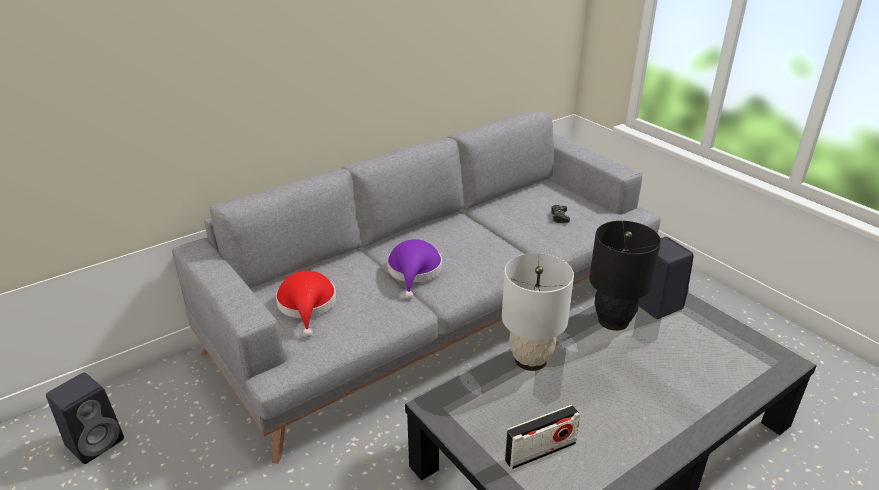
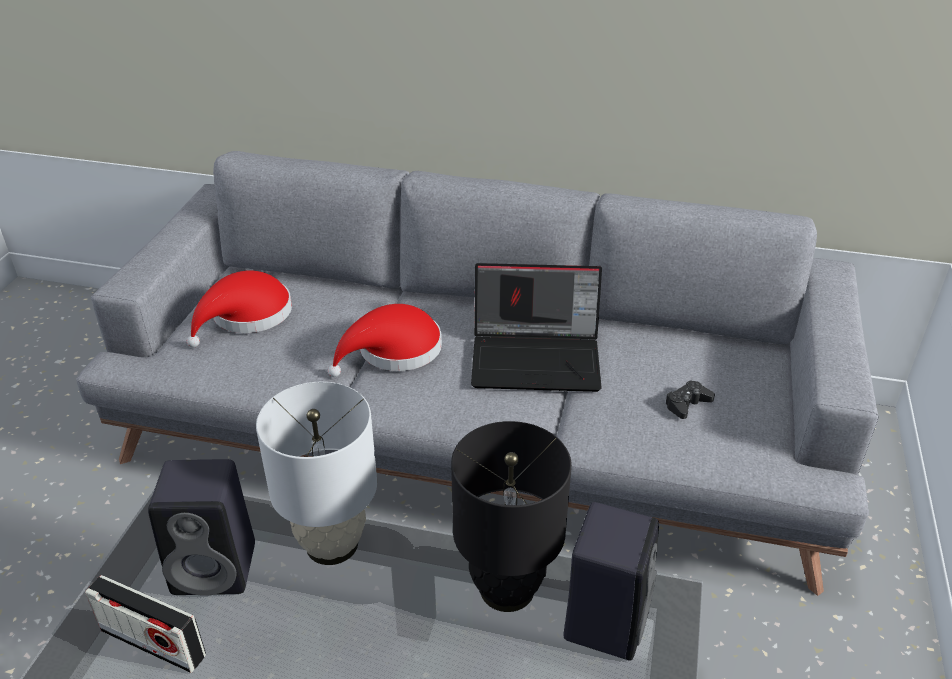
camera: 50 degrees right, 5 degrees up
black speaker [46,373,124,464] -> black speaker moved to [148,459,255,596]
purple hat [387,239,442,299] -> red hat [328,304,442,377]
none -> laptop [471,263,602,392]

